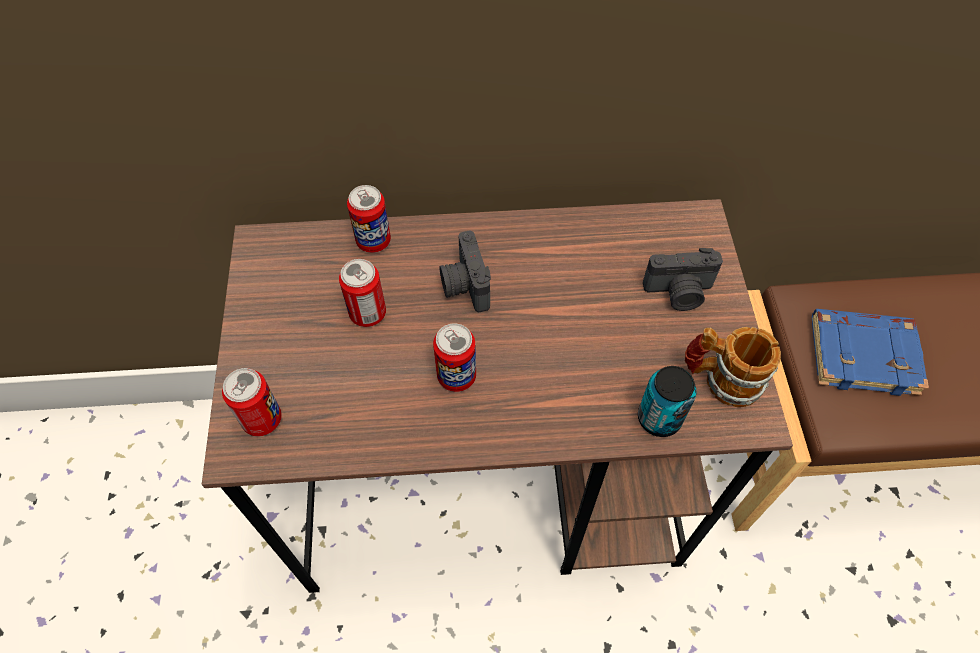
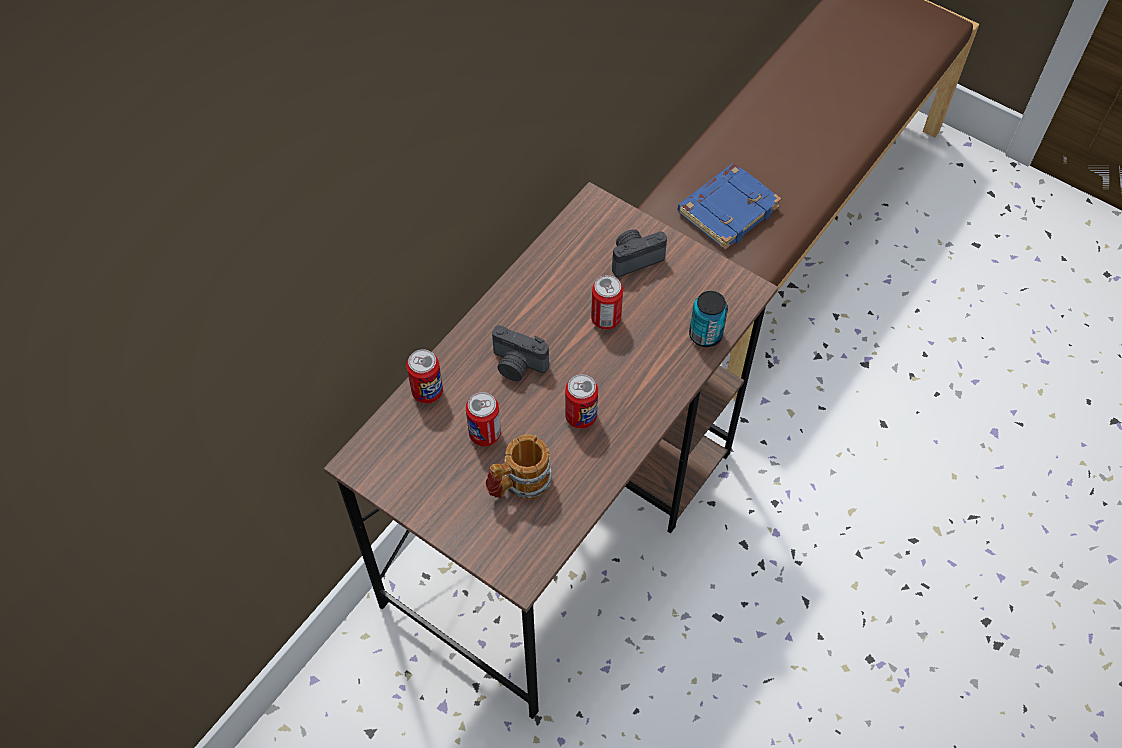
camera: 50 degrees left, 0 degrees up
can [222,368,282,436] -> can moved to [591,275,623,330]
camera [643,248,723,311] -> camera turned 150 degrees counterclockwise [612,229,667,277]
mug [685,327,781,407] -> mug moved to [486,434,552,500]

